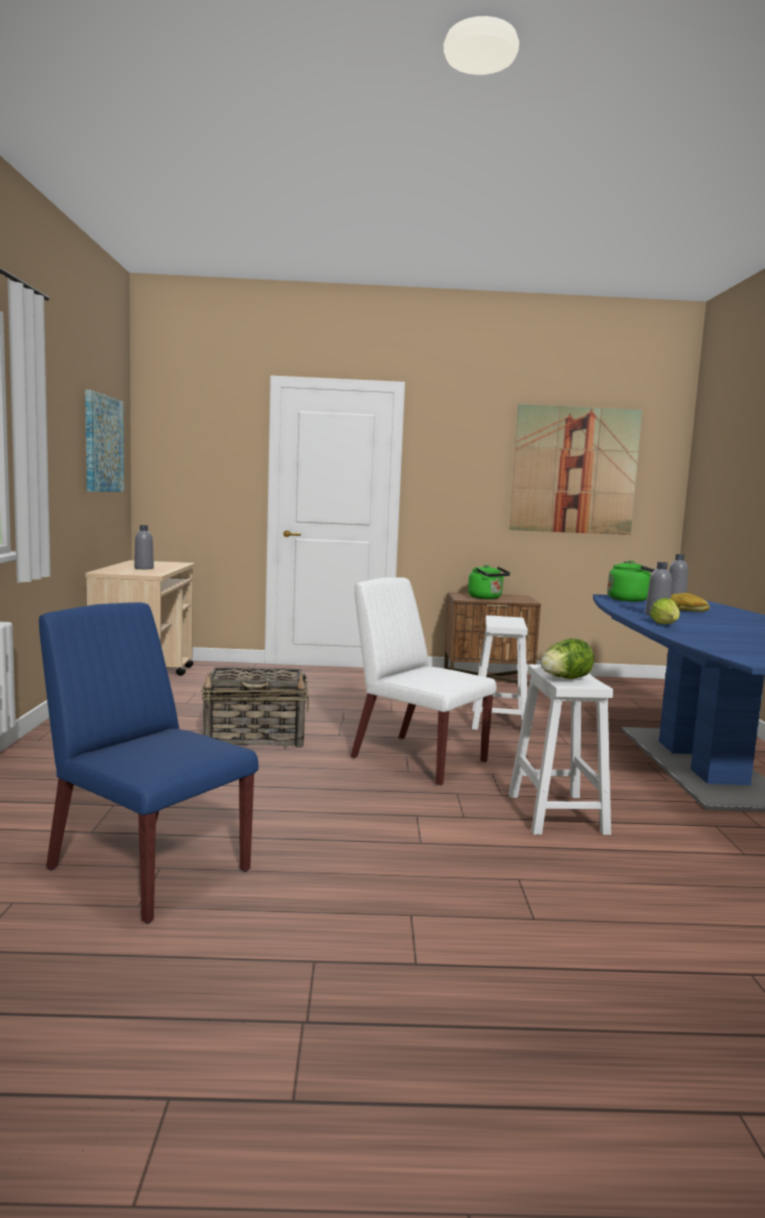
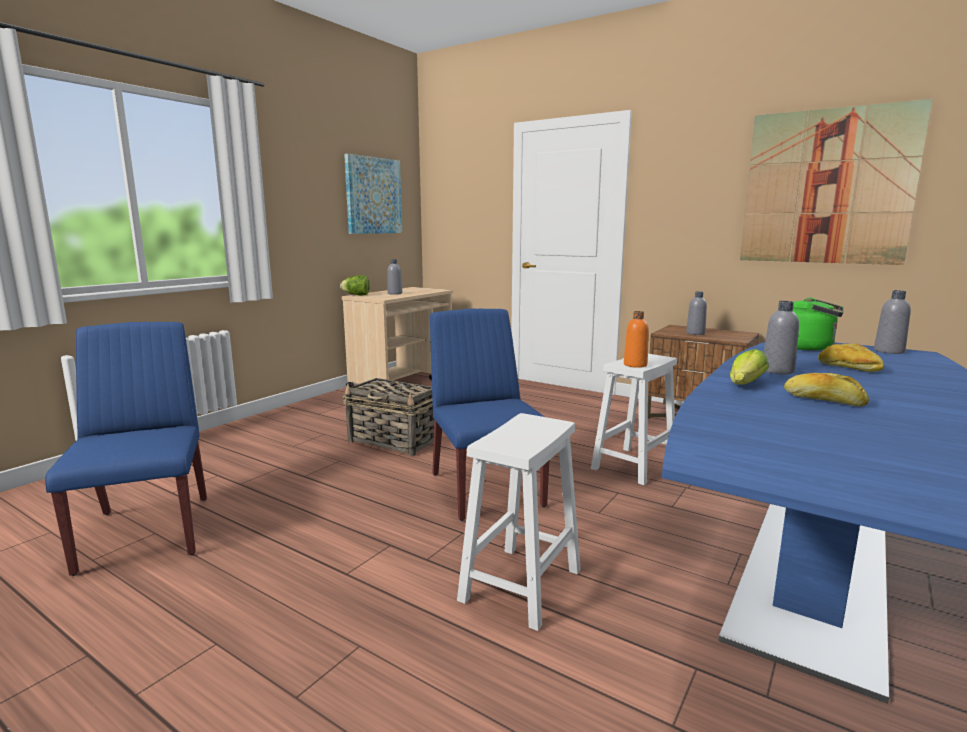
camera: 35 degrees right, 5 degrees up
white chair [350,577,496,786] -> blue chair [430,309,549,521]
green kettle [468,565,510,599] -> grey bottle [686,291,707,335]
lettuce [541,638,594,679] -> lettuce moved to [340,275,370,295]
none -> orange bottle [624,311,649,368]
none -> bread [784,373,869,406]

